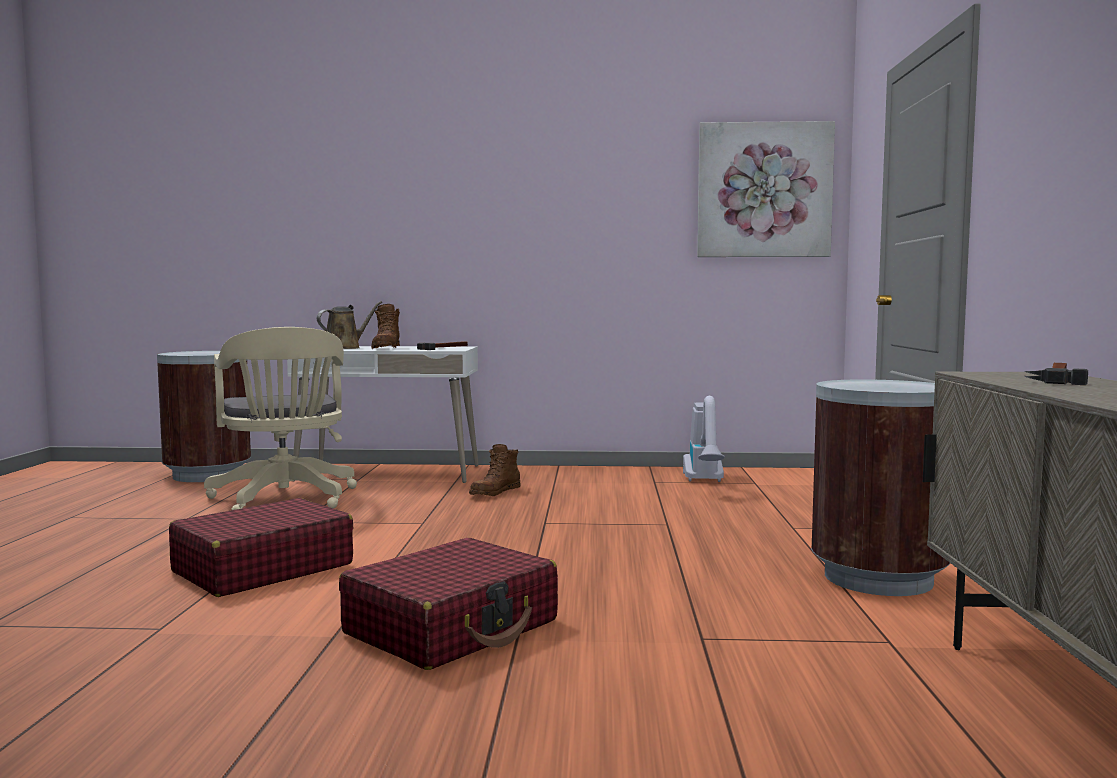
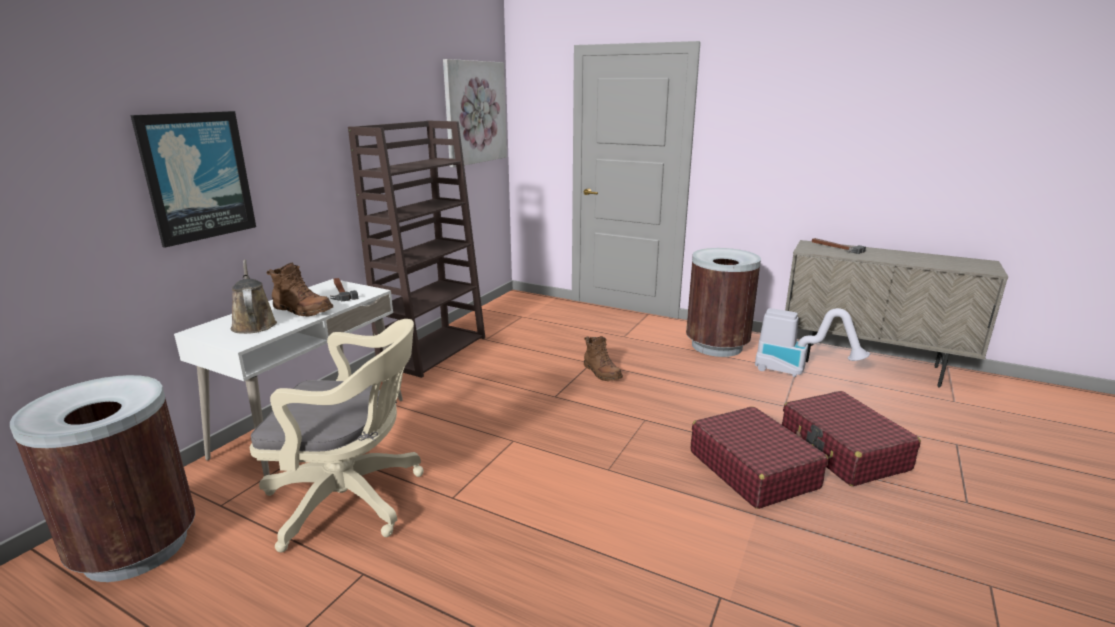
camera: 65 degrees left, 15 degrees up
red suitcase [169,498,353,597] -> red suitcase moved to [782,391,921,486]
brown boot [469,444,521,496] -> brown boot moved to [584,336,623,381]
vacuum cleaner [683,396,725,482] -> vacuum cleaner moved to [755,308,870,377]
none -> picture [130,111,256,248]
none -> brown bookcase [348,120,485,378]

